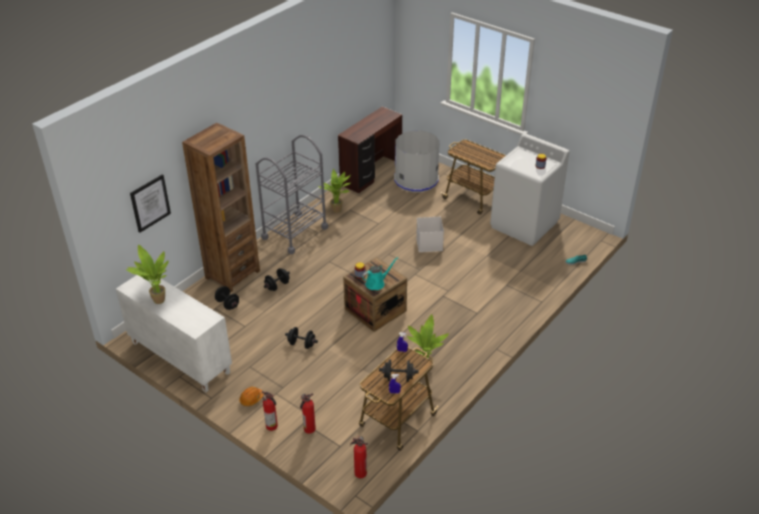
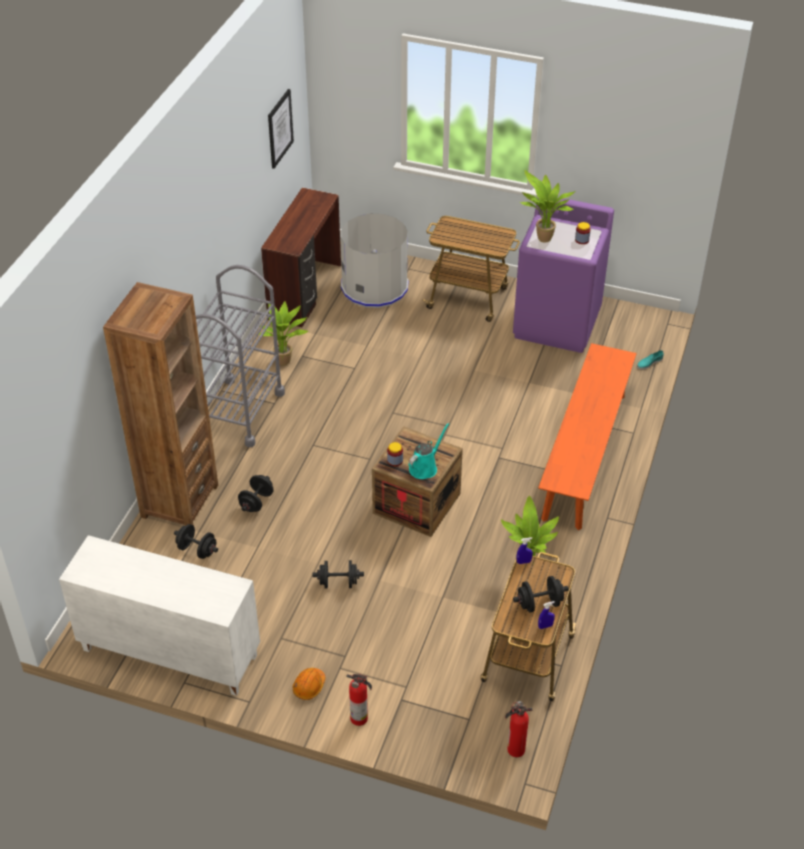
camera: 20 degrees left, 5 degrees up
potted plant [126,245,169,304] -> potted plant moved to [520,170,575,243]
picture [130,174,171,233] -> picture moved to [268,89,294,169]
fire extinguisher [300,393,316,434] -> none
white storage box [416,217,444,252] -> none
white washing machine [490,133,570,246] -> purple washing machine [513,198,614,353]
none -> orange bench [538,343,637,530]

